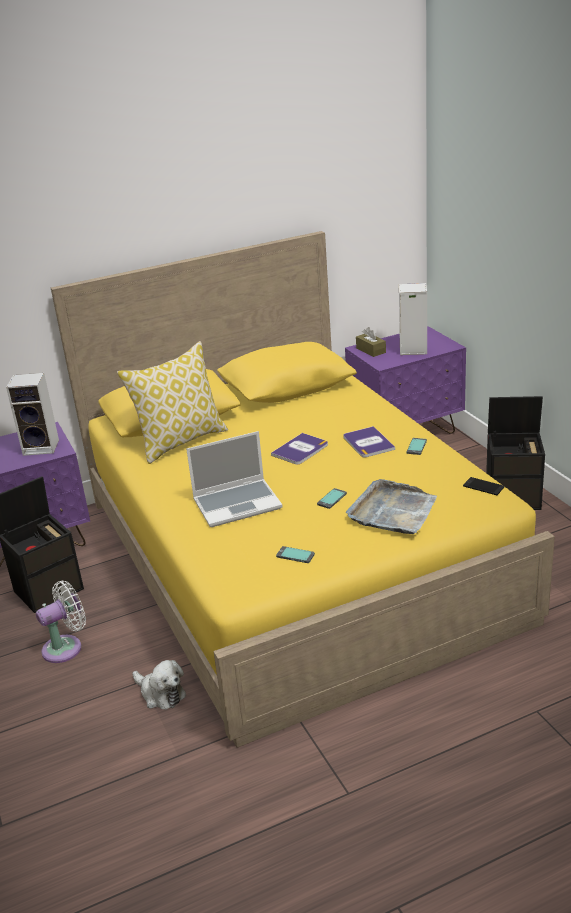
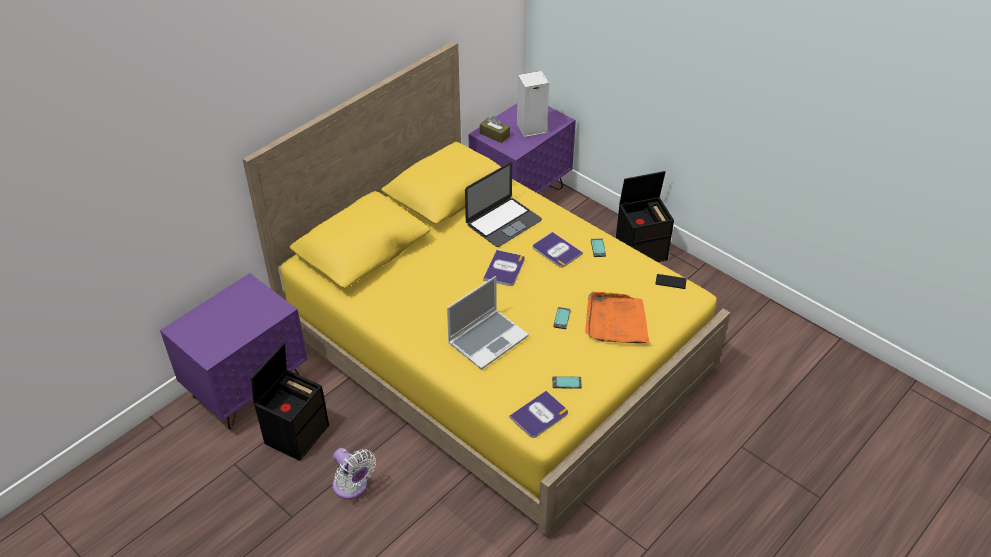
camera: 25 degrees left, 15 degrees up
speaker [6,373,59,456] -> none
white fan [36,581,86,663] -> white fan turned 105 degrees clockwise [333,448,376,499]
pillow [117,341,228,464] -> none
plush toy [133,660,186,710] -> none
grey tray [346,479,437,534] -> orange tray [585,292,649,343]
none -> laptop [465,162,542,247]
none -> book [509,391,568,438]

